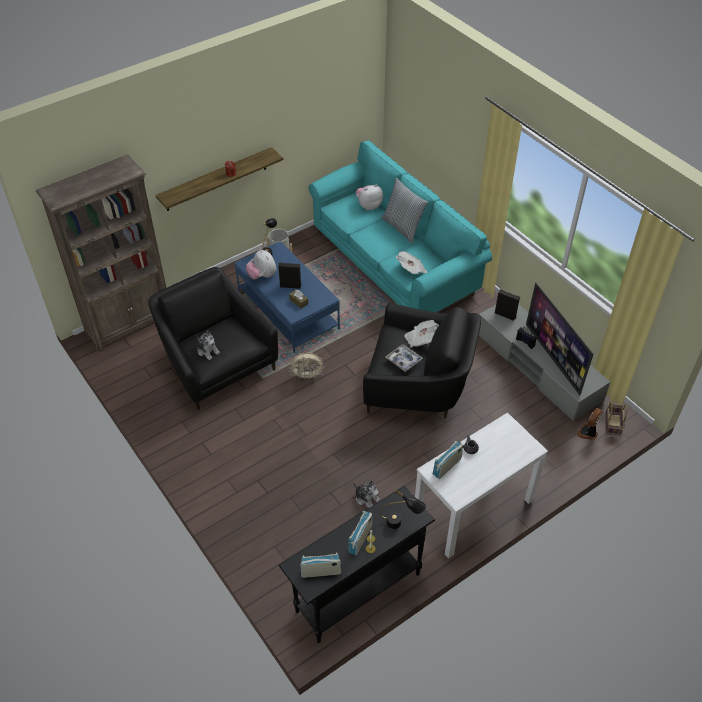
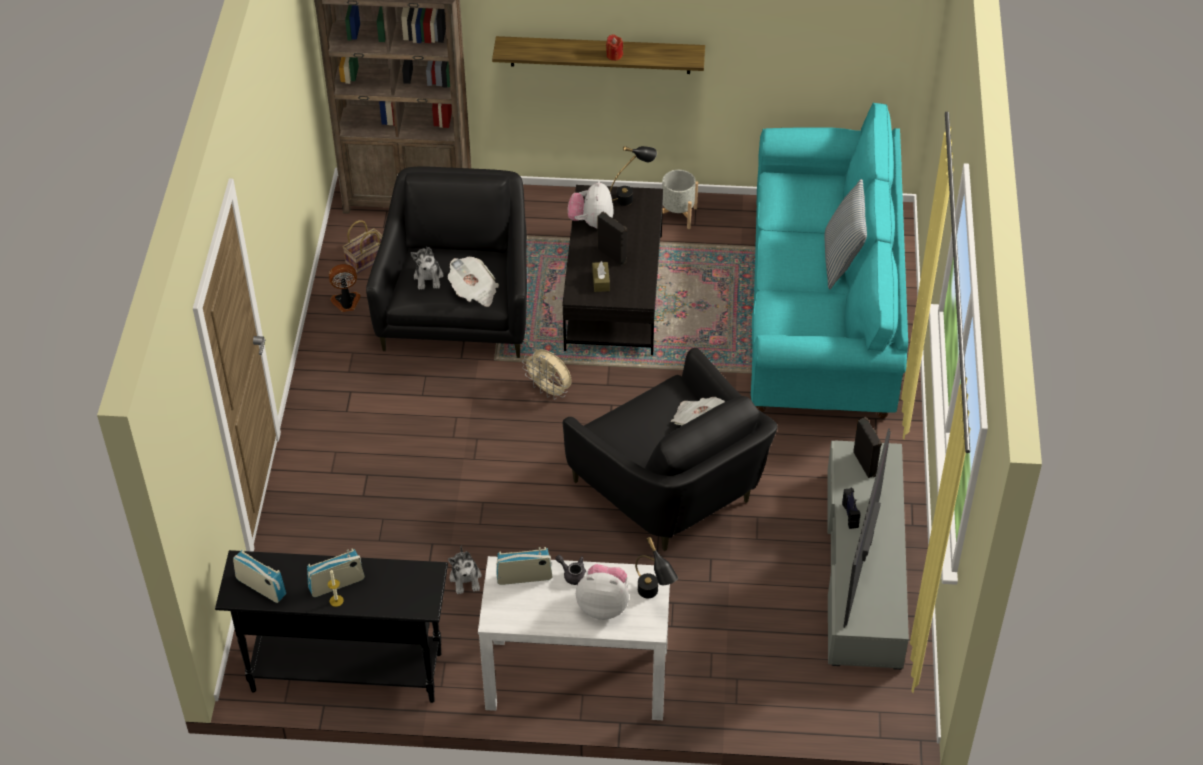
camera: 40 degrees right, 0 degrees up
blue coffee table [234,241,340,353] -> black coffee table [562,185,663,355]
plush toy [356,184,383,210] -> plush toy moved to [576,564,629,620]
black table lamp [379,489,426,529] -> black table lamp moved to [635,537,678,598]
tray [386,344,423,372] -> none
newspaper [396,251,427,274] -> newspaper moved to [447,257,499,307]
fan [577,408,603,440] -> fan moved to [329,264,361,312]
basket [605,402,628,436] -> basket moved to [343,220,383,273]

